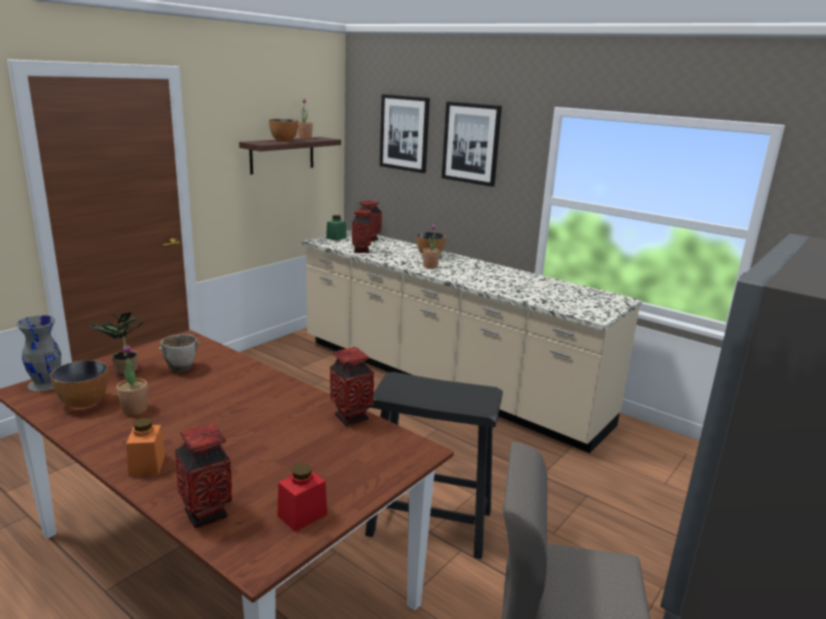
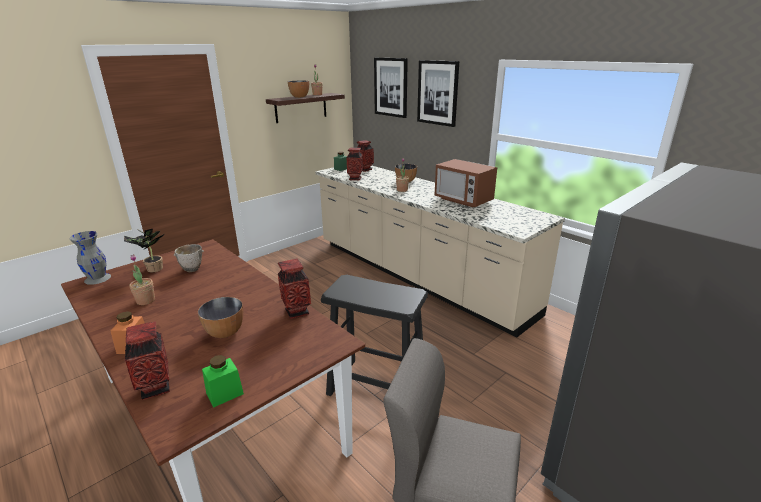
camera: 10 degrees right, 5 degrees up
bowl [50,360,108,408] -> bowl moved to [198,297,243,338]
red jar [277,463,327,532] -> green jar [202,355,244,408]
none -> microwave [434,159,497,208]

